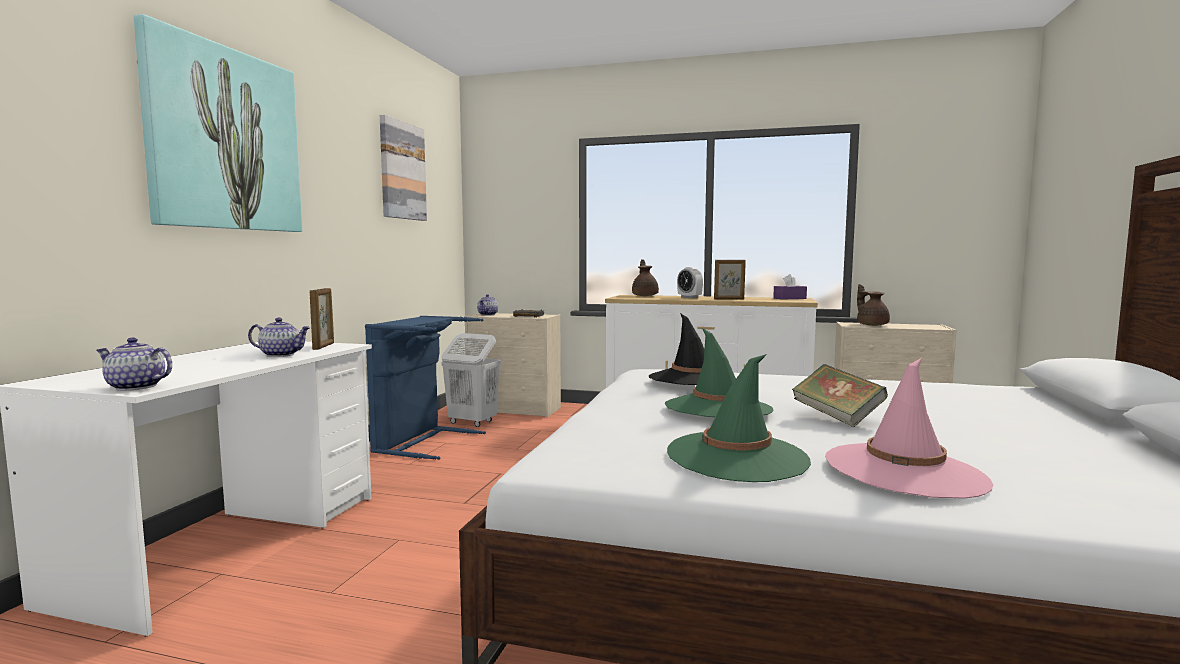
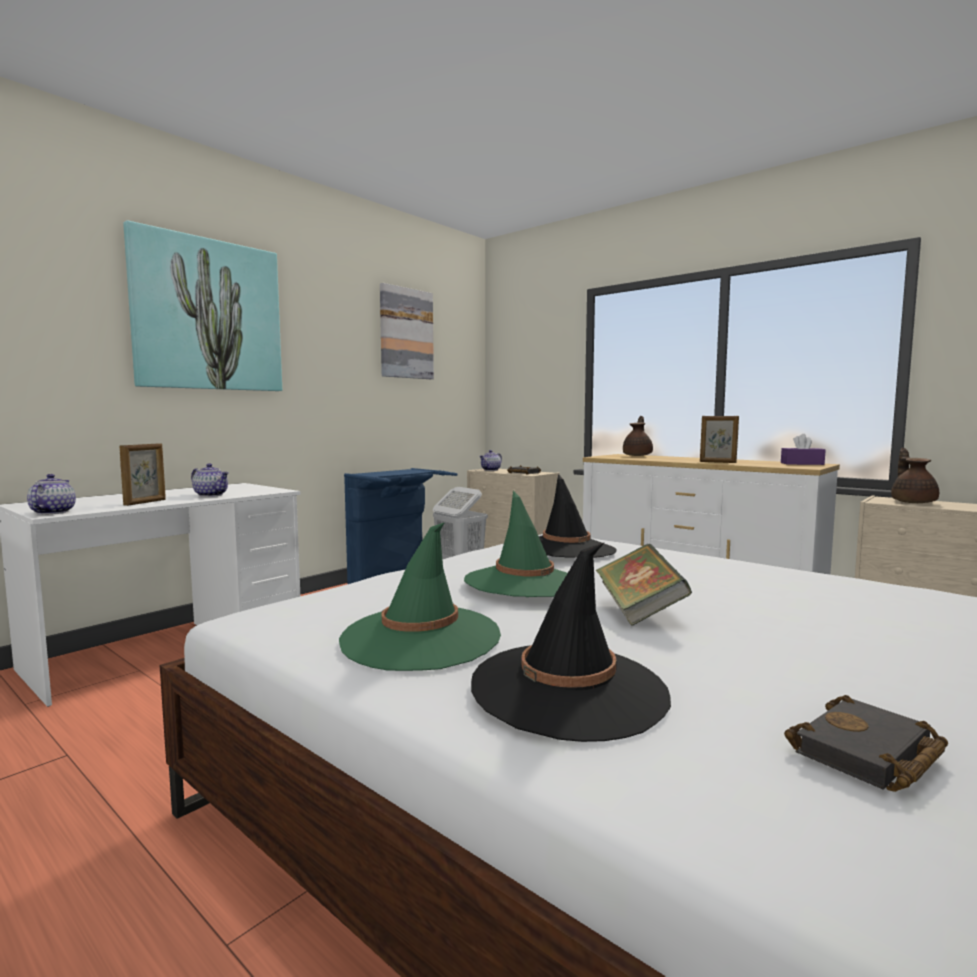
camera: 25 degrees right, 0 degrees up
teapot [96,338,172,391] -> teapot turned 45 degrees clockwise [27,474,76,515]
picture frame [310,288,334,350] -> picture frame moved to [119,444,166,506]
alarm clock [677,267,703,298] -> none
pink hat [825,358,993,499] -> black hat [471,542,671,742]
none -> black book [784,695,948,792]

